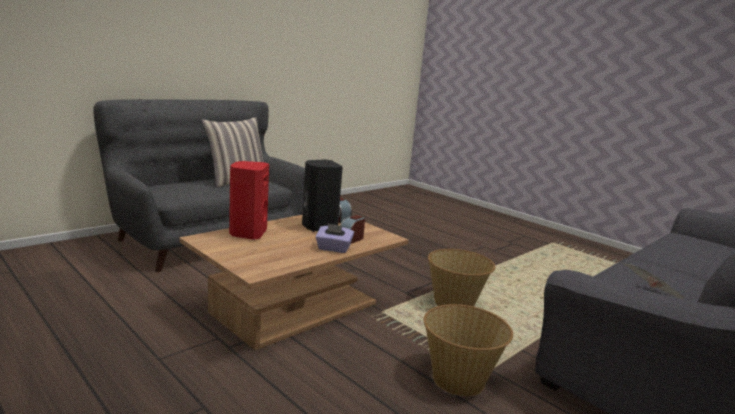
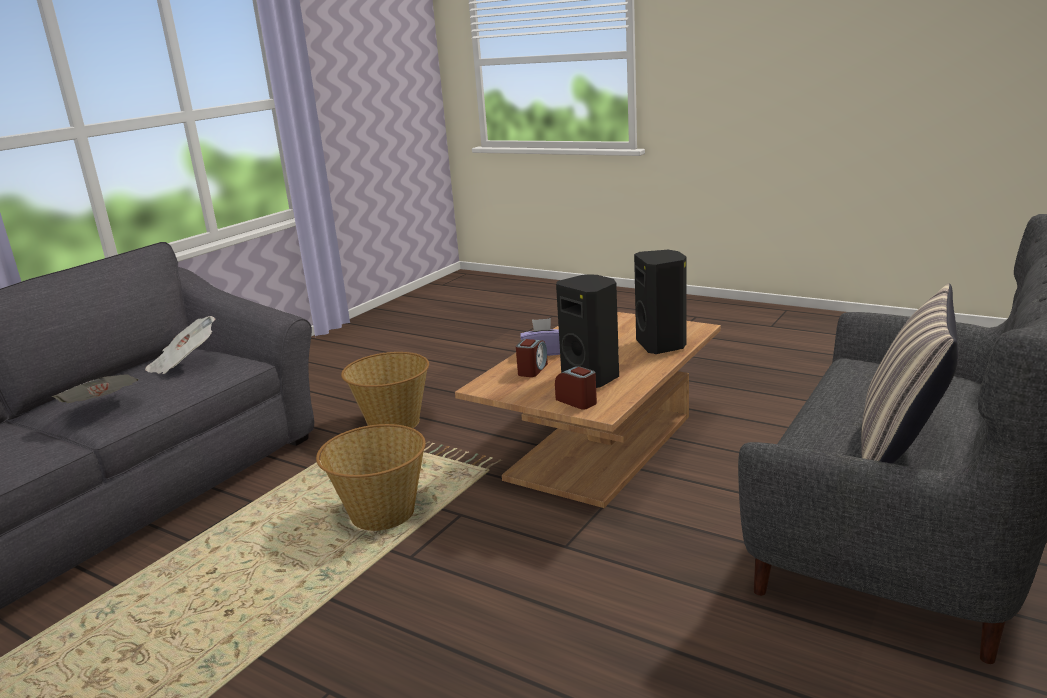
camera: 170 degrees right, 5 degrees up
red speaker [229,161,269,240] -> black speaker [634,250,686,354]
none -> newspaper [52,374,139,403]

